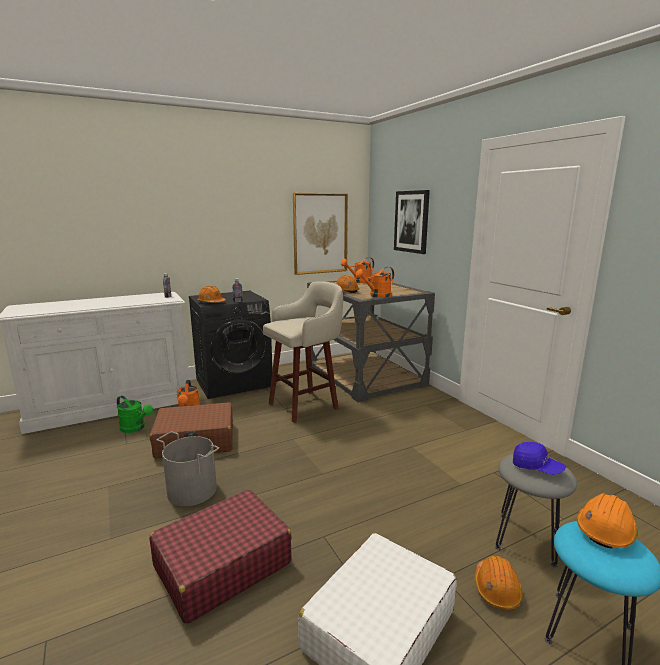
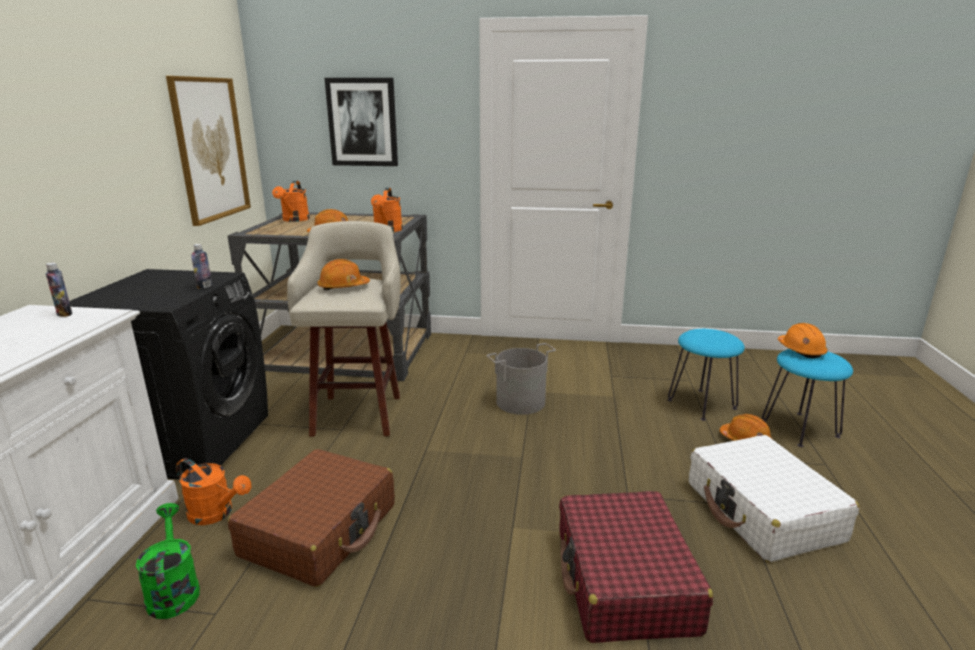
camera: 55 degrees left, 5 degrees up
green watering can [117,396,153,433] -> green watering can turned 90 degrees counterclockwise [136,503,200,619]
grey bucket [157,431,219,506] -> grey bucket moved to [487,343,556,415]
orange hard hat [197,285,226,303] -> orange hard hat moved to [317,259,370,290]
grey stool [495,454,577,568] -> turquoise stool [668,329,745,421]
blue cap [513,442,566,475] -> none

